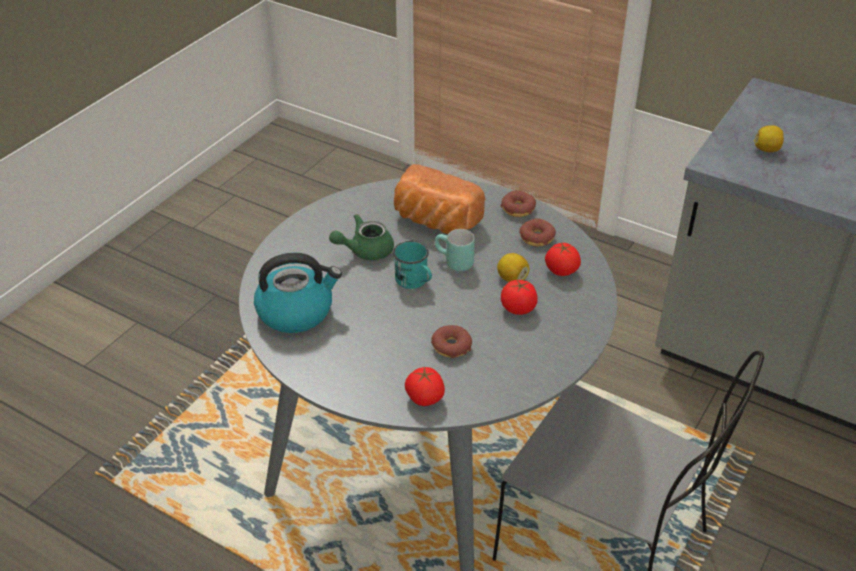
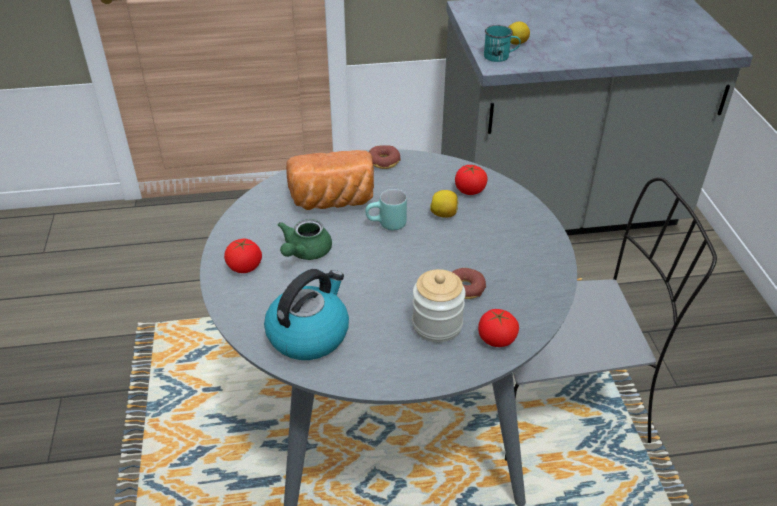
camera: 40 degrees left, 0 degrees up
turquoise mug [393,241,432,289] -> turquoise mug moved to [484,25,521,62]
tomato [501,280,538,315] -> tomato moved to [224,238,262,273]
donut [519,218,556,246] -> none
none -> jar [412,269,466,342]

